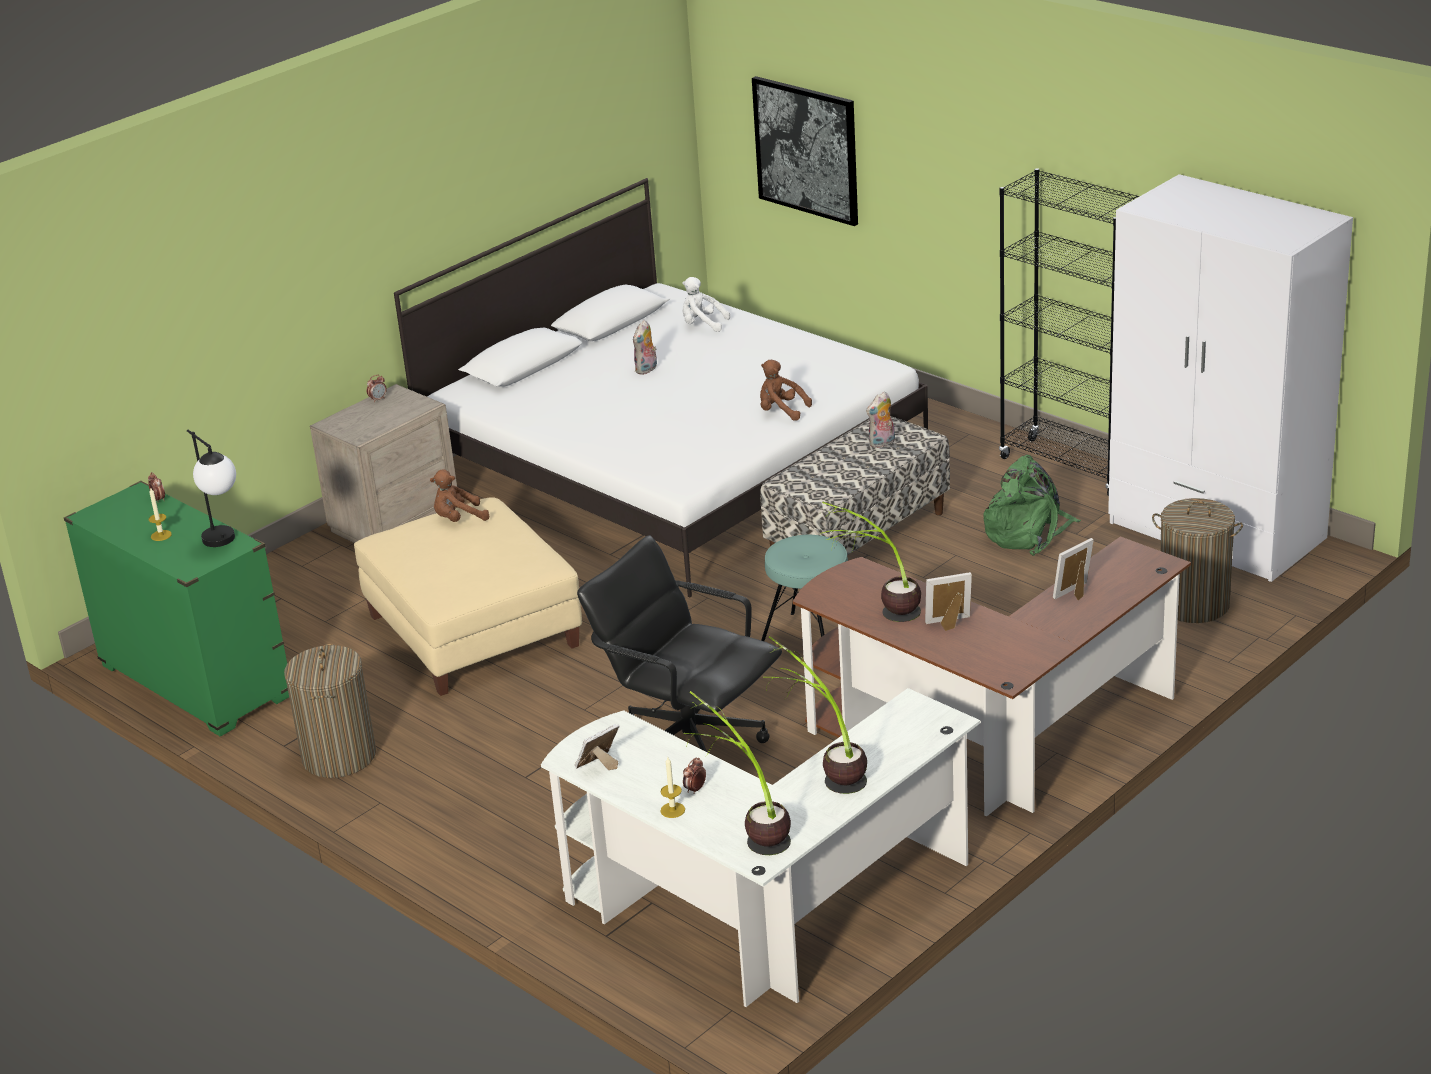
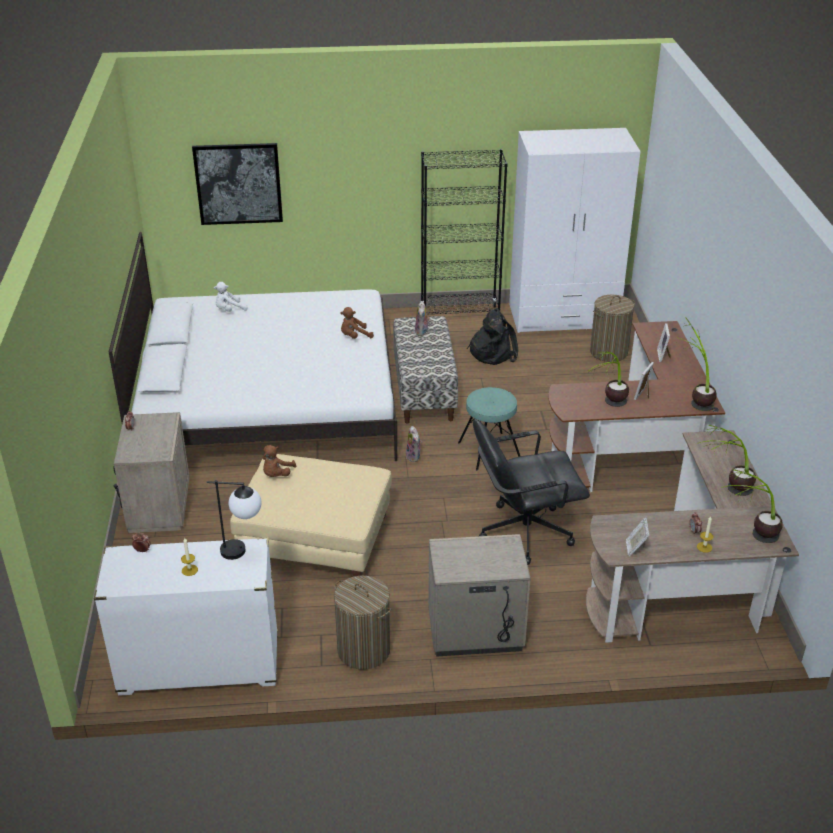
camera: 50 degrees left, 5 degrees up
green dresser [64,481,289,737] -> white dresser [94,538,278,696]
white desk [541,688,980,1007] -> brown desk [586,430,799,643]
plush toy [633,320,657,375] -> plush toy moved to [406,426,422,462]
green backpack [983,455,1081,556] -> black backpack [467,309,518,365]
none -> beige nightstand [428,534,531,657]
none -> potted plant [676,317,717,411]

